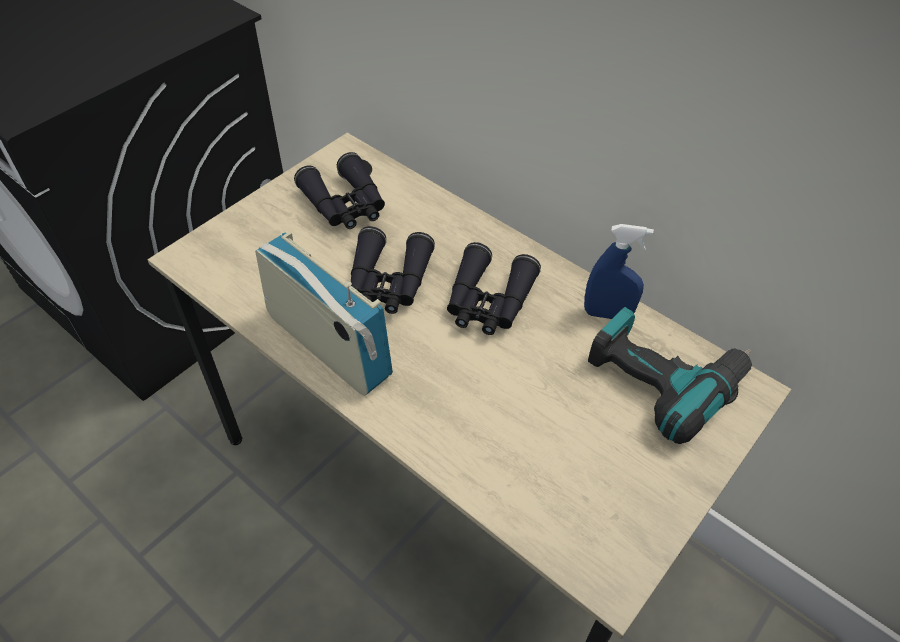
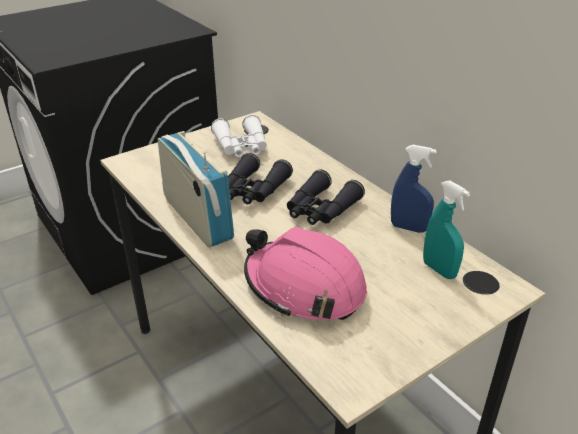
camera: 15 degrees right, 15 degrees down
black binoculars [294,152,385,229] -> white binoculars [211,115,267,157]
power drill [588,307,752,444] -> turquoise spray bottle [423,180,470,279]
none -> pink hard hat [244,227,367,320]

